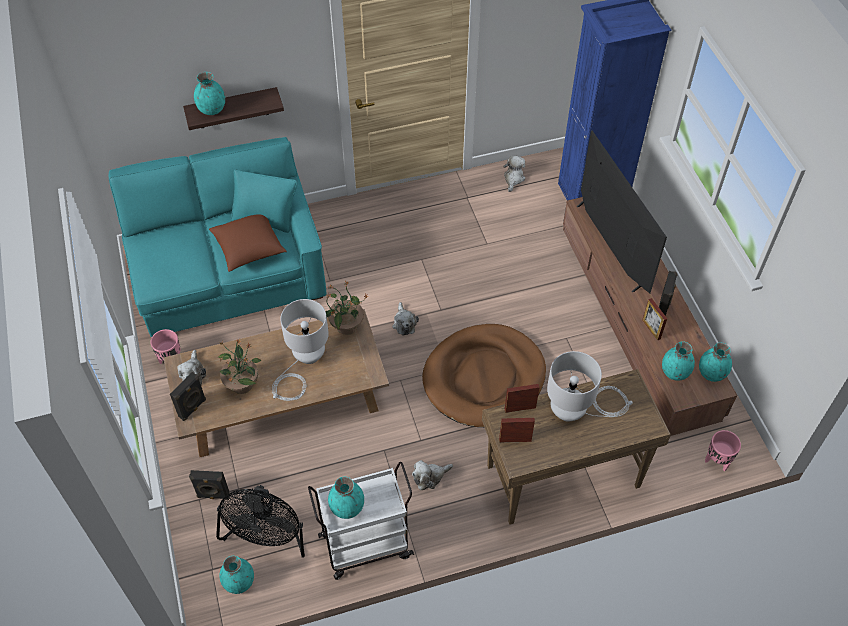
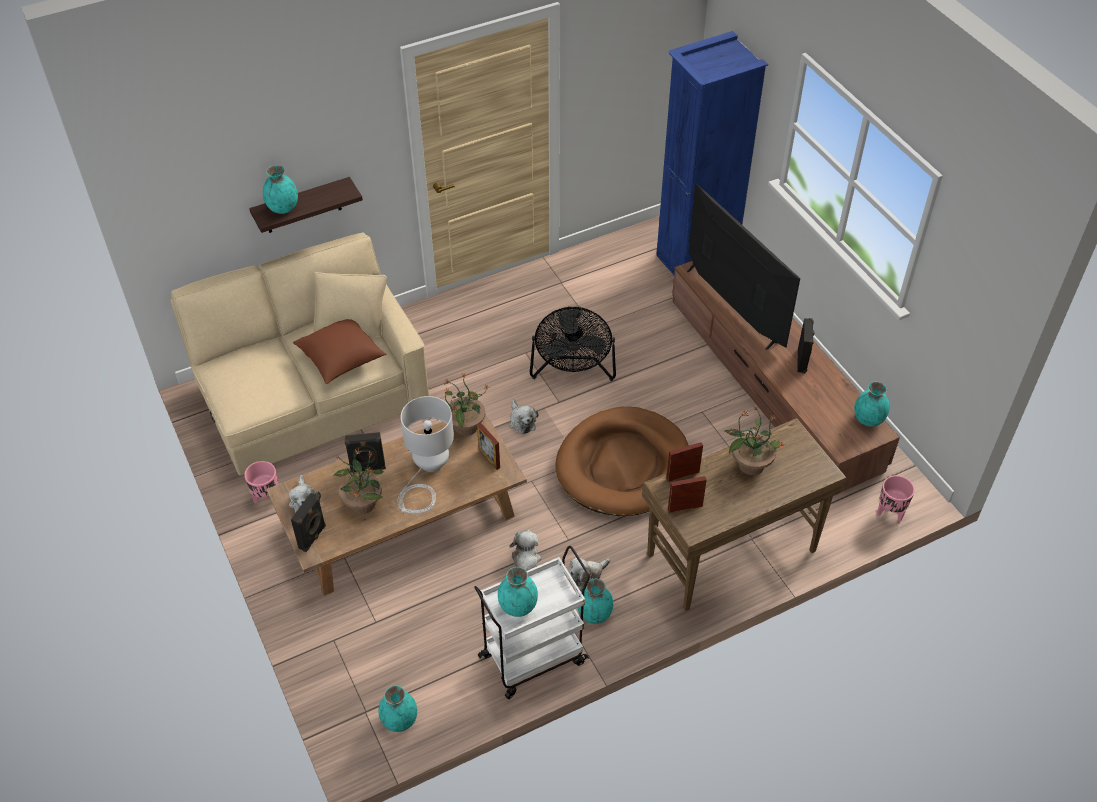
camera: 10 degrees left, 5 degrees down
turquoise sofa [109,137,327,337] -> beige sofa [170,232,429,475]
black speaker [189,470,229,499] -> black speaker moved to [344,432,386,473]
black fan [216,484,305,558] -> black fan moved to [530,306,616,381]
plush toy [503,156,525,192] -> plush toy moved to [509,530,541,571]
grey table lamp [547,351,633,421] -> potted plant [725,406,784,475]
picture frame [643,298,667,341] -> picture frame moved to [477,423,500,470]
turquoise vase [662,341,695,381] -> turquoise vase moved to [578,579,613,624]

